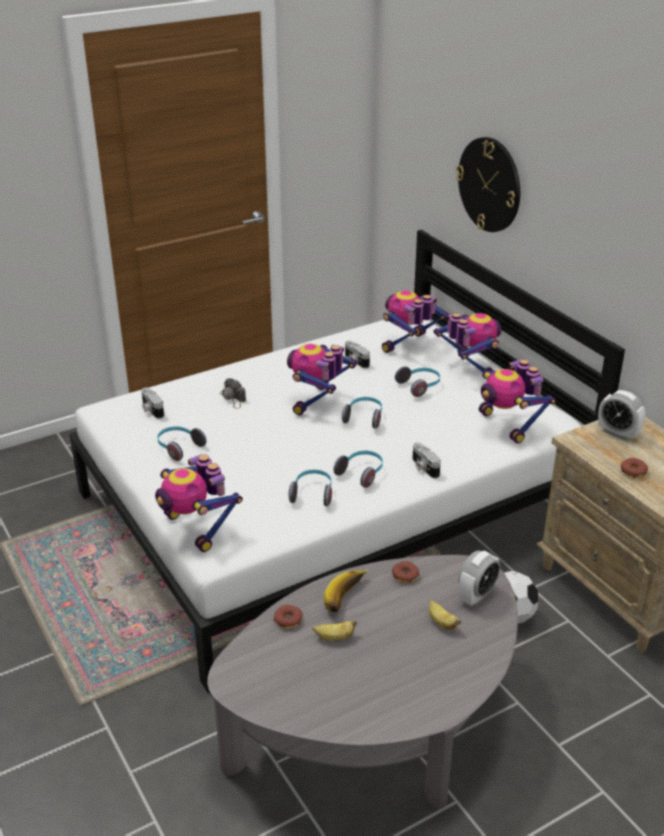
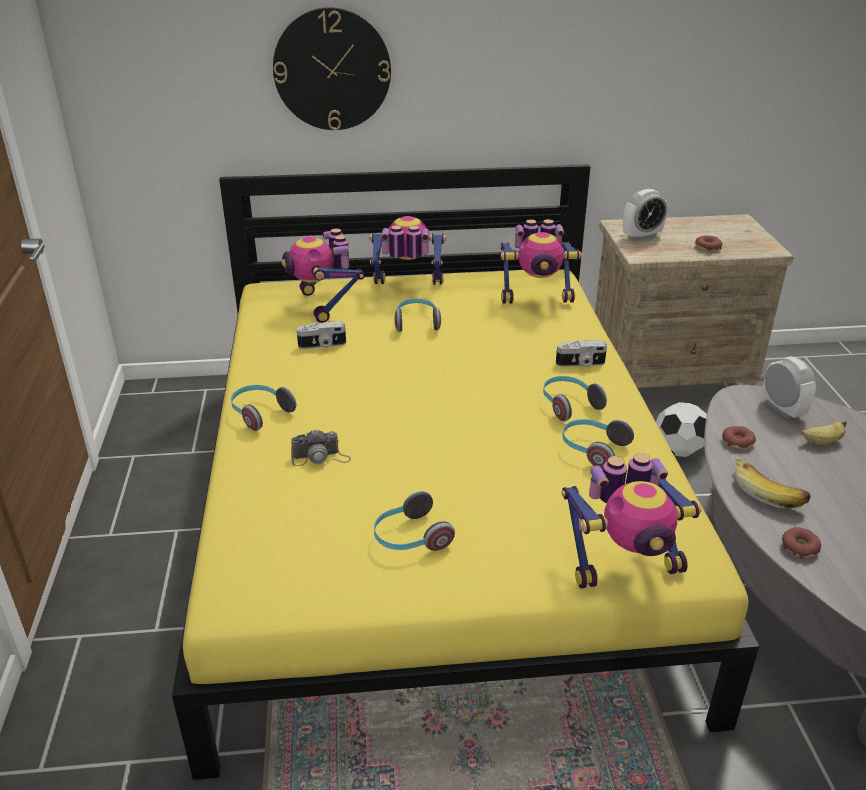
camera: 65 degrees left, 0 degrees up
white bed [69,230,625,693] -> yellow bed [172,164,759,780]
camera [141,387,164,419] -> none
toy robot [287,344,357,415] -> none
banana [312,621,357,641] -> none
headphones [342,397,382,429] -> headphones moved to [231,385,296,431]

